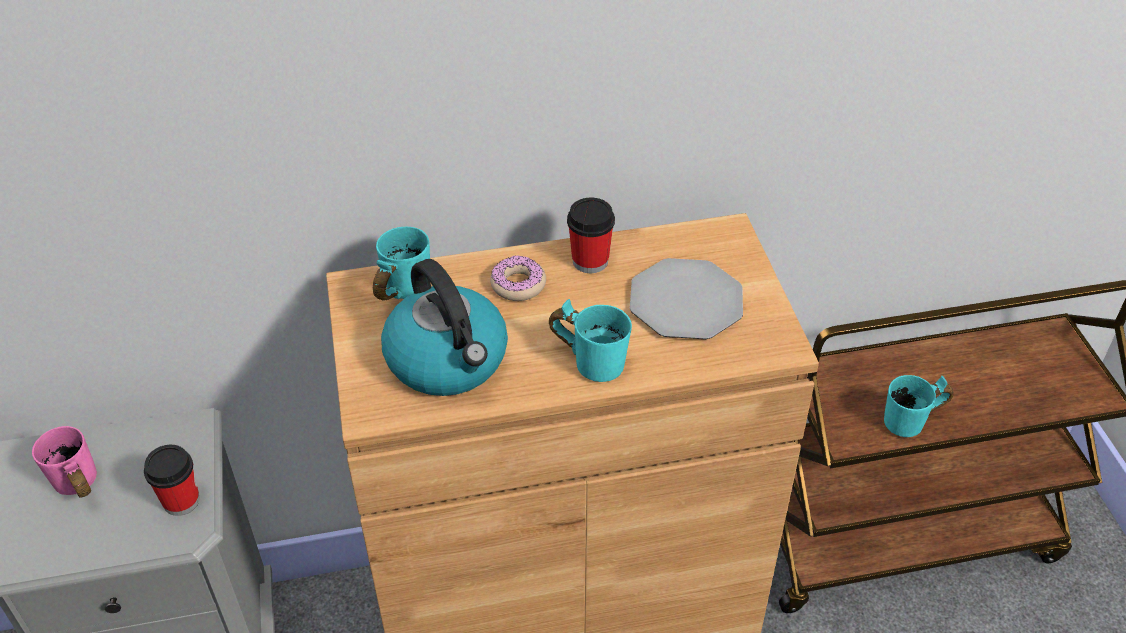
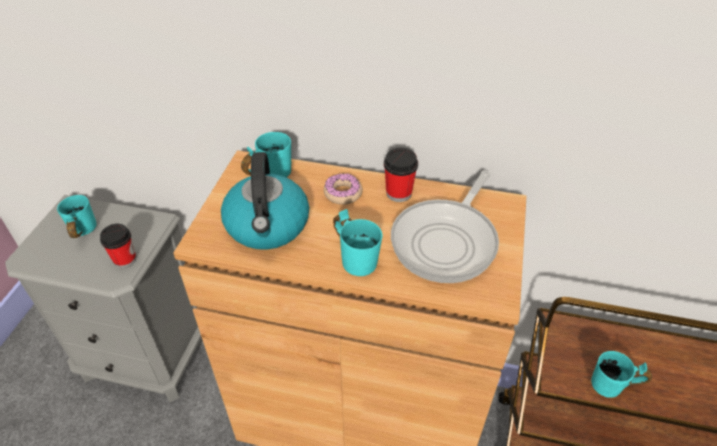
camera: 25 degrees right, 0 degrees up
pink mug [32,426,97,498] -> turquoise mug [57,195,97,238]
plate [630,258,743,339] -> frying pan [391,170,499,283]

